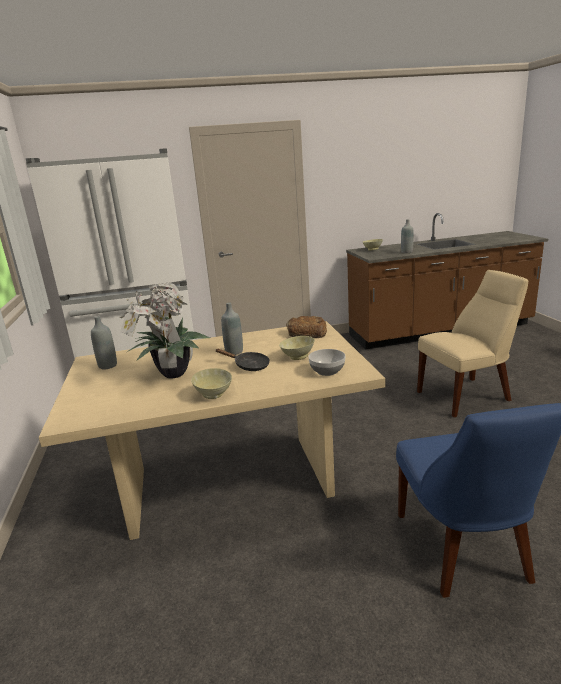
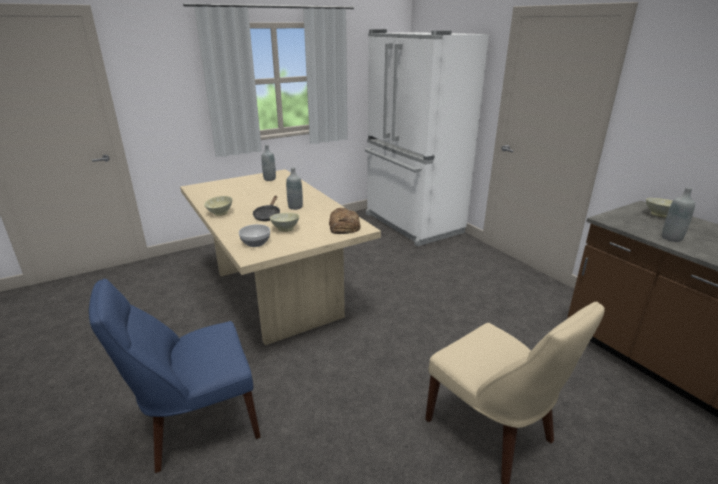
camera: 70 degrees right, 5 degrees up
potted plant [120,282,210,378] -> none

